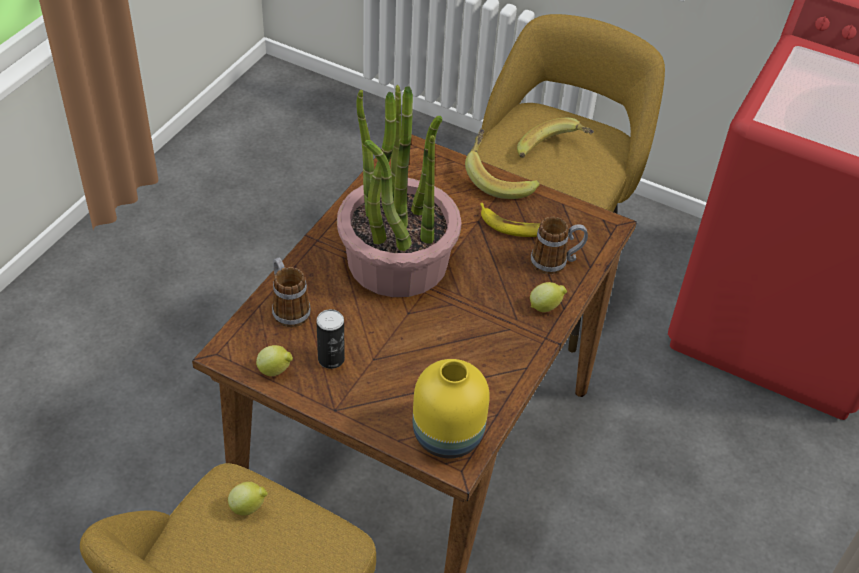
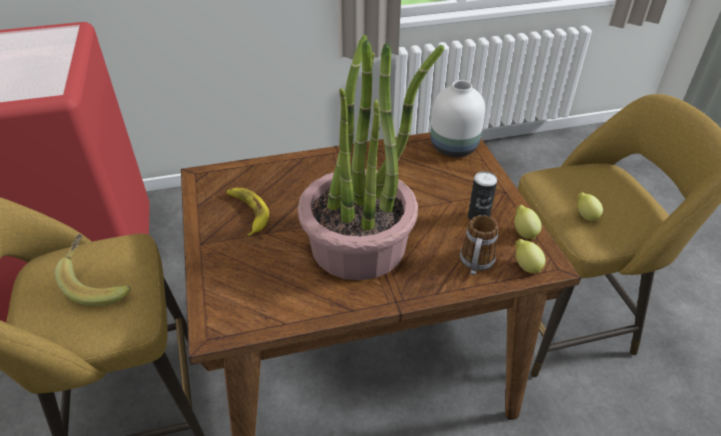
camera: 130 degrees left, 5 degrees down
yellow vase [413,359,490,458] -> white vase [431,80,485,157]
banana [465,129,540,199] -> none
lemon [530,282,567,312] -> lemon moved to [516,239,546,273]
mug [531,217,588,274] -> none

